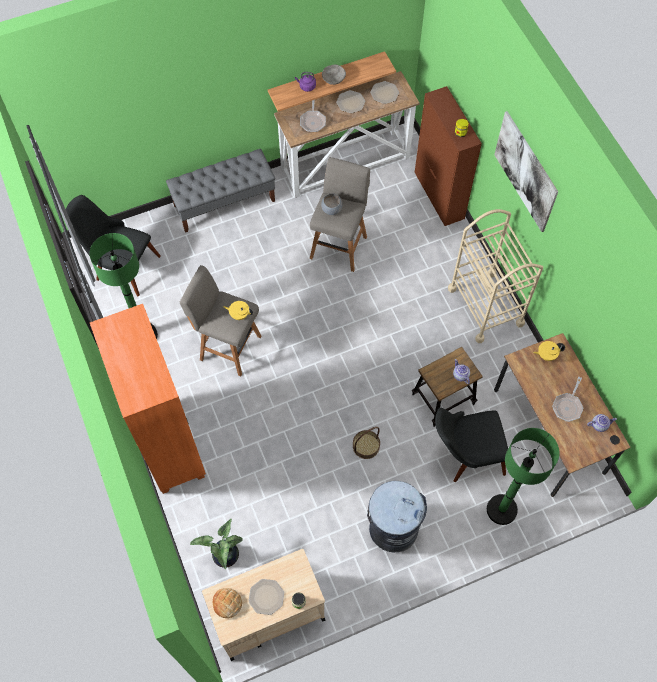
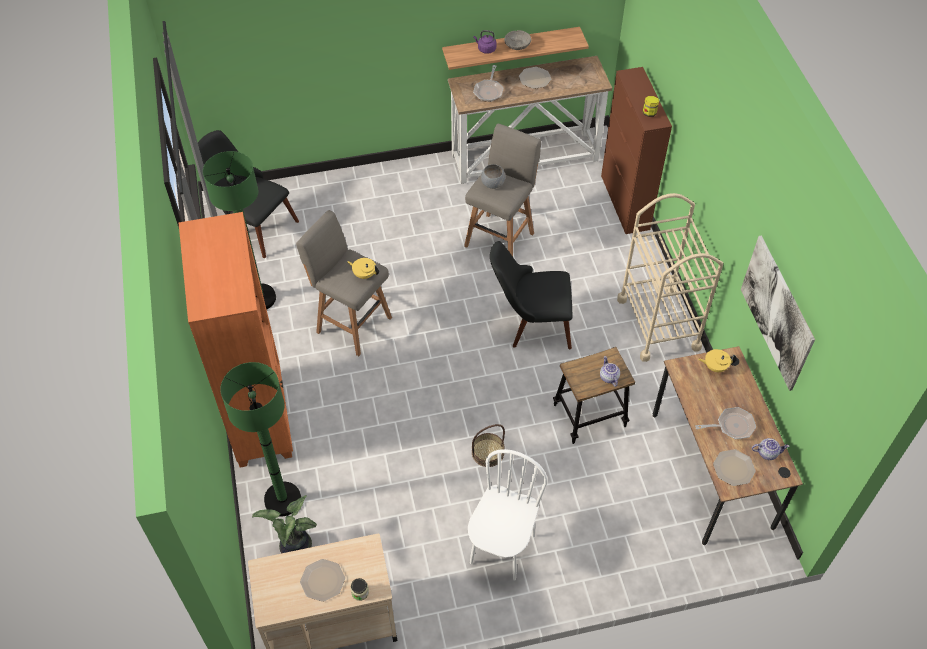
camera: 10 degrees right, 10 degrees down
grey bench [166,149,275,233] -> none
bread [213,588,242,618] -> none
grey trash can [367,481,427,552] -> white chair [468,449,547,581]
plate [370,81,399,104] -> plate moved to [713,449,756,486]
black chair [435,408,508,482] -> black chair moved to [490,241,572,349]
green floor lamp [487,428,559,525] -> green floor lamp moved to [220,362,301,517]
picture [494,111,558,232] -> picture moved to [741,235,815,391]
frying pan [552,377,583,422] -> frying pan turned 135 degrees counterclockwise [695,407,756,439]

